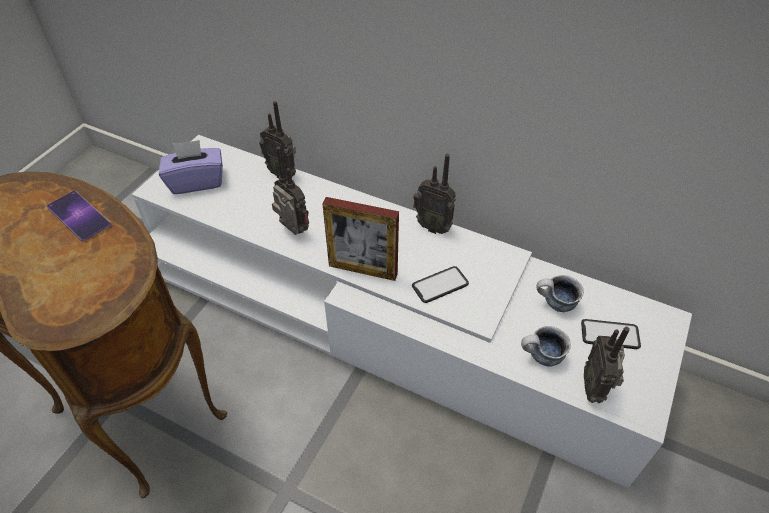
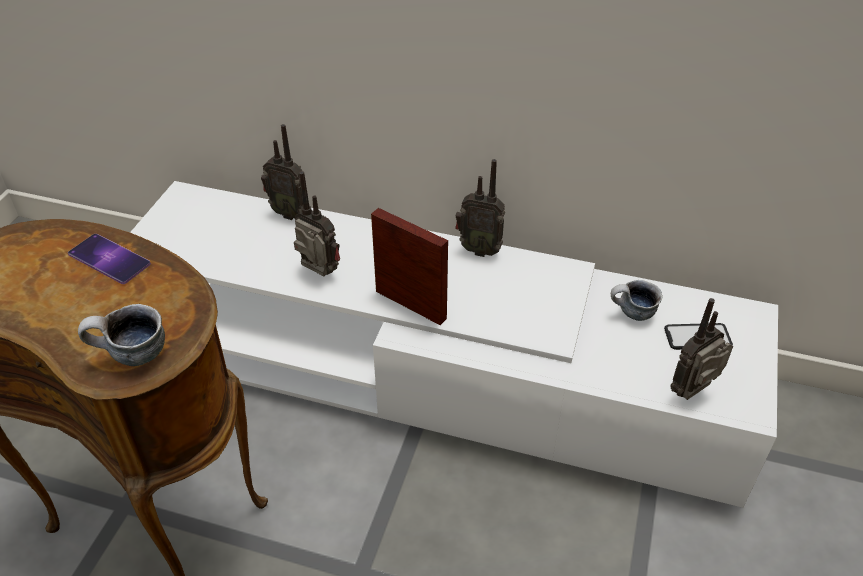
camera: 10 degrees left, 5 degrees down
purple tissue box [159,140,223,194] -> none
picture frame [323,197,399,281] -> picture frame turned 150 degrees counterclockwise [371,208,448,325]
phone [412,266,469,303] -> none
mug [521,326,571,367] -> mug moved to [78,304,165,366]
radio [584,327,630,403] -> radio turned 60 degrees clockwise [670,298,733,400]

